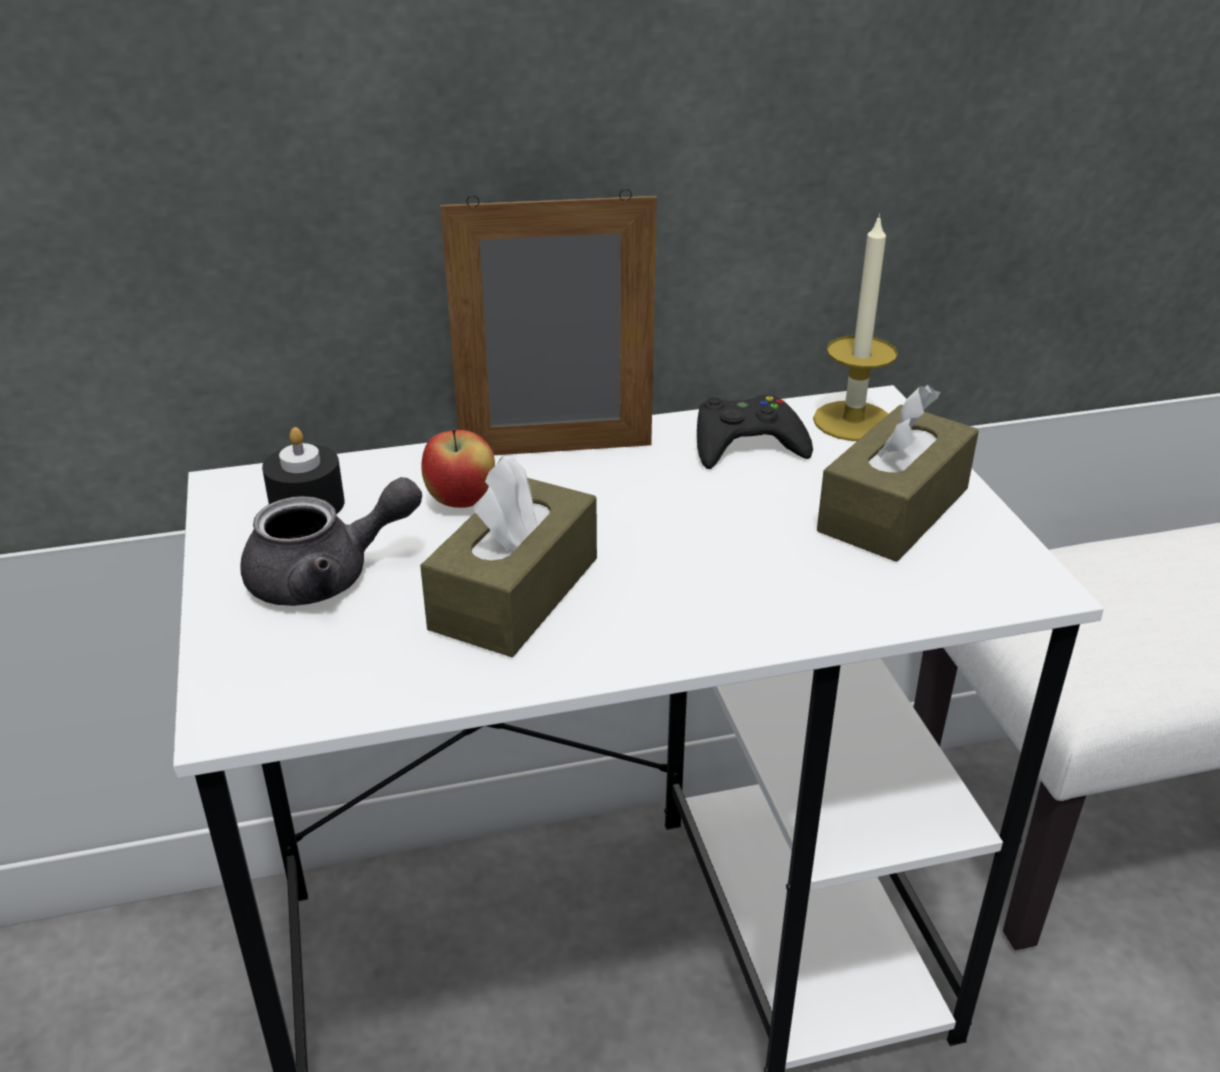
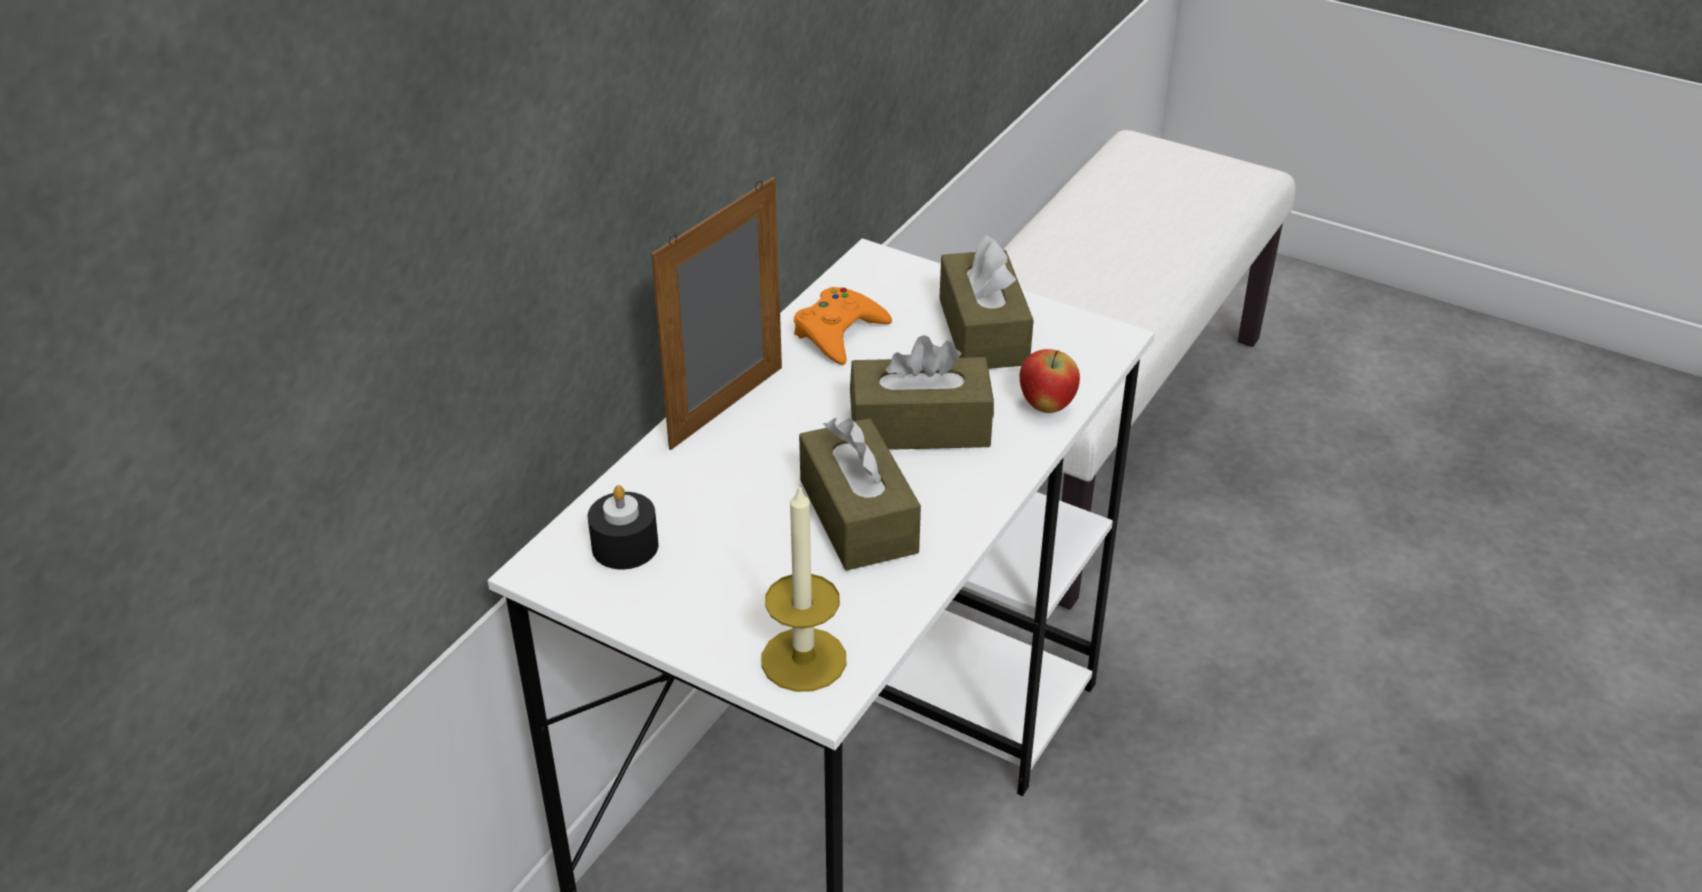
camera: 45 degrees left, 5 degrees up
grey teapot [240,477,422,606] -> none
apple [421,429,495,508] -> apple moved to [1020,349,1080,413]
black game controller [697,395,813,469] -> orange game controller [794,287,892,365]
candle [813,213,898,441] -> candle moved to [761,483,847,692]
none -> brown tissue box [850,335,994,450]

